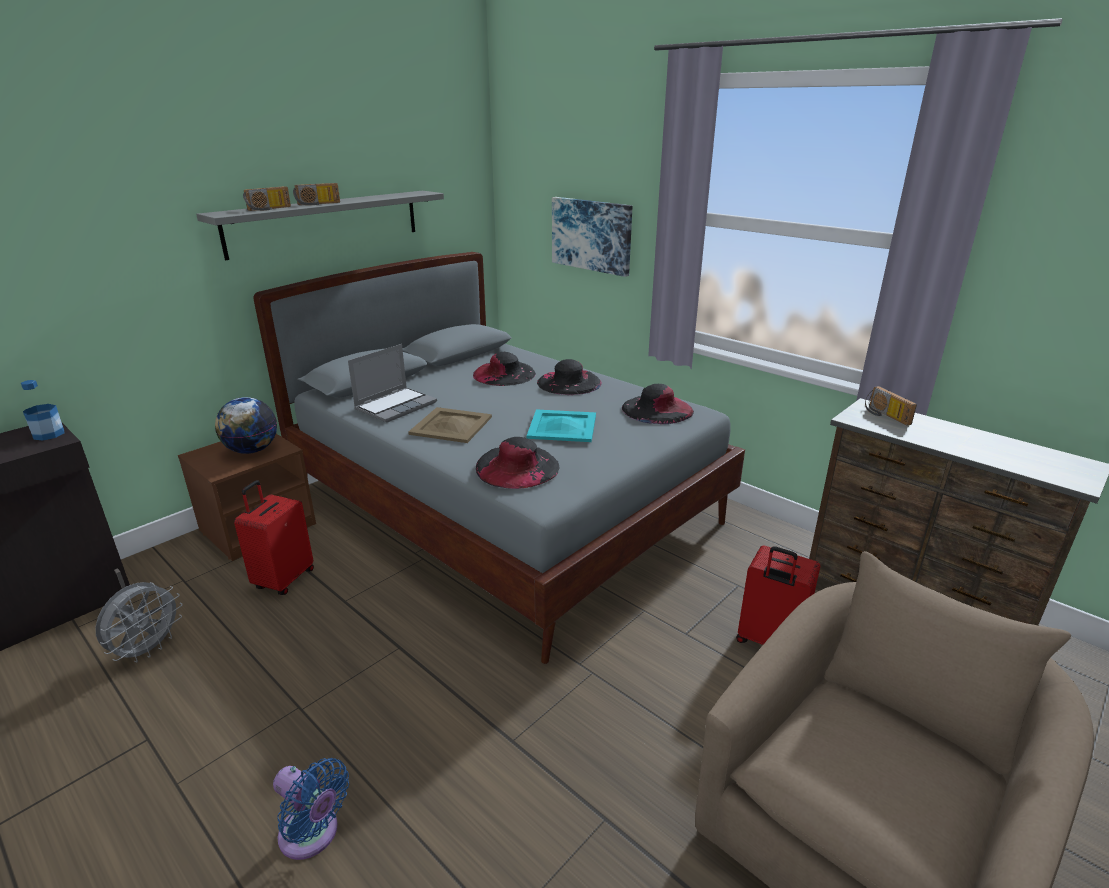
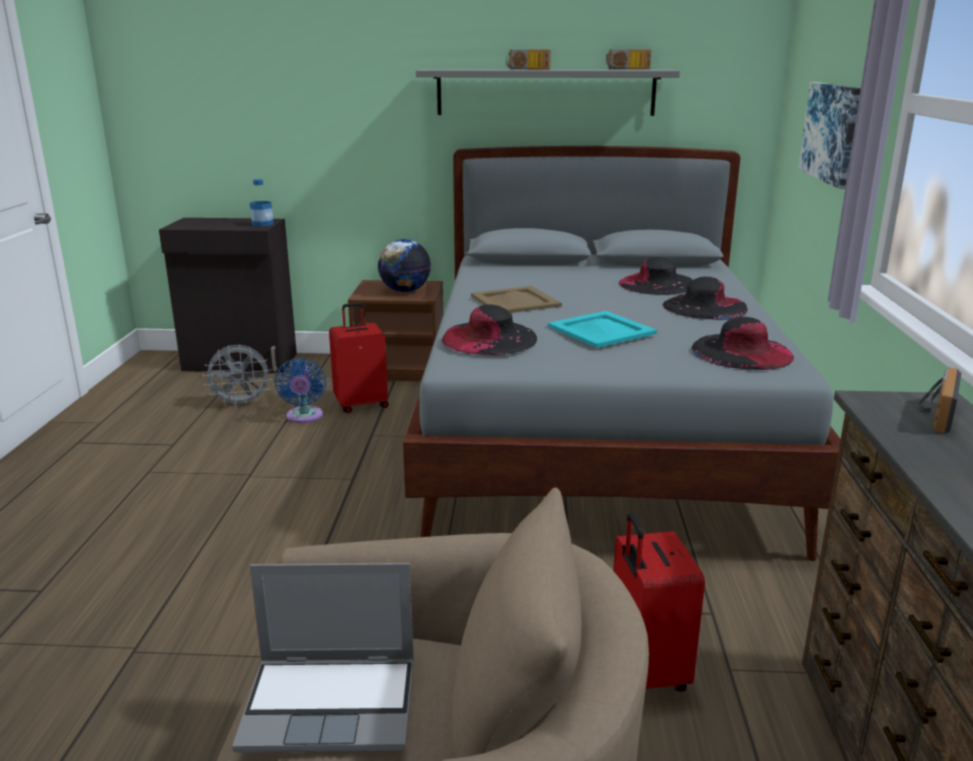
camera: 50 degrees right, 5 degrees down
radio [243,186,291,211] -> radio moved to [606,49,651,70]
blue fan [273,758,349,860] -> blue fan moved to [274,358,326,423]
laptop [348,344,437,422] -> laptop moved to [232,563,414,753]

